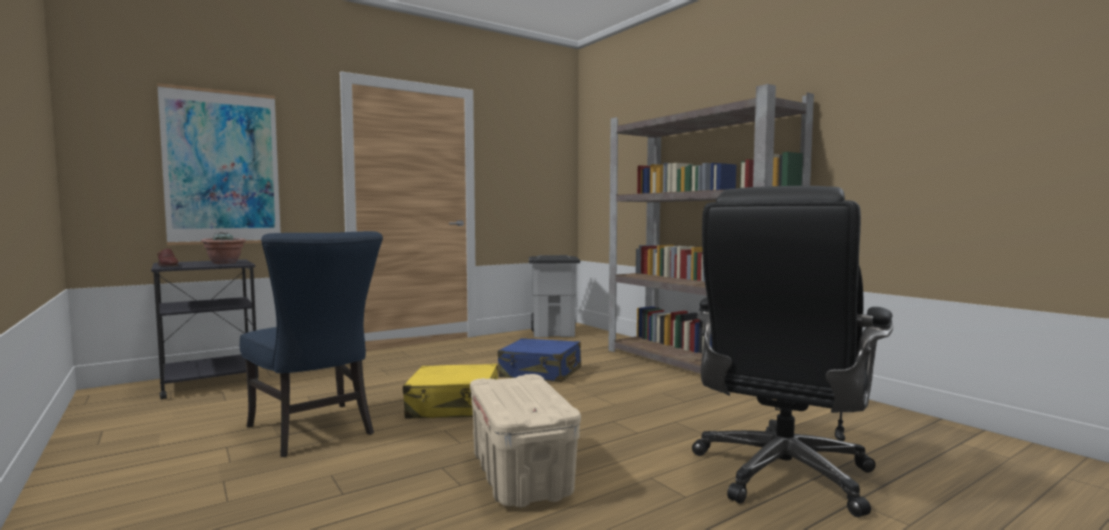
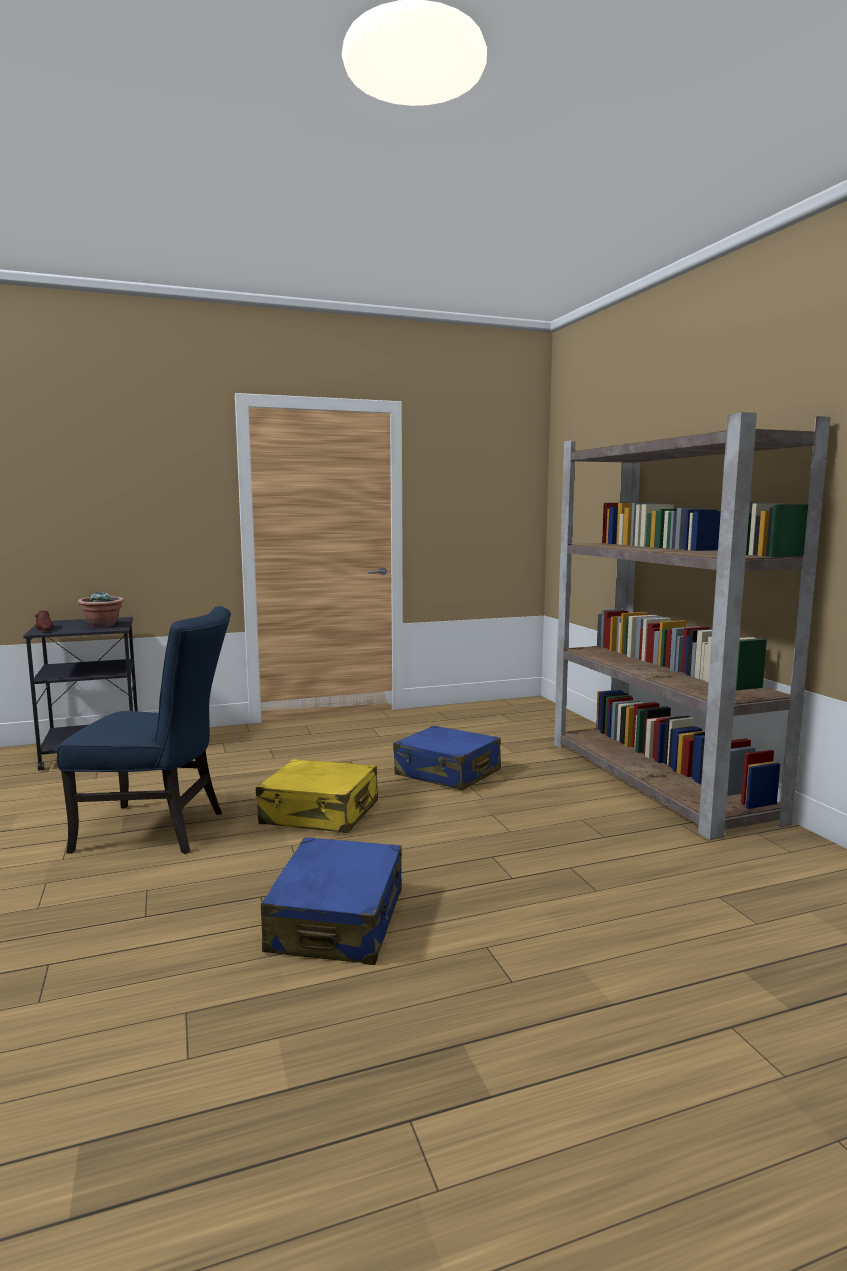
camera: 15 degrees right, 5 degrees up
picture [157,83,281,245] -> none
blue chair [240,231,383,457] -> blue chair turned 60 degrees counterclockwise [57,606,231,854]
beige storage box [470,374,581,508] -> blue suitcase [261,837,402,965]
grey trash can [529,255,580,337] -> none
black office chair [692,186,893,517] -> none

